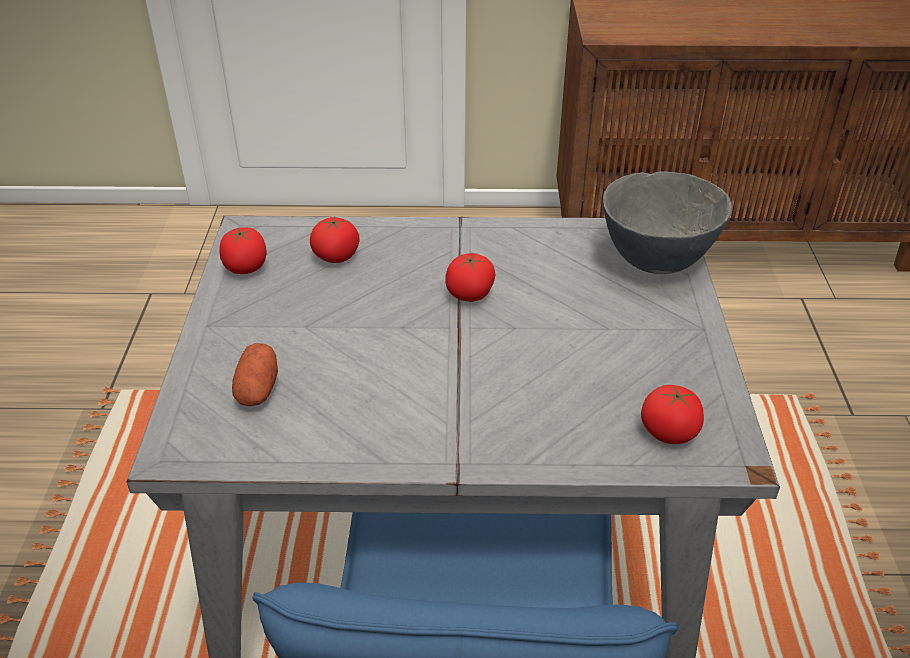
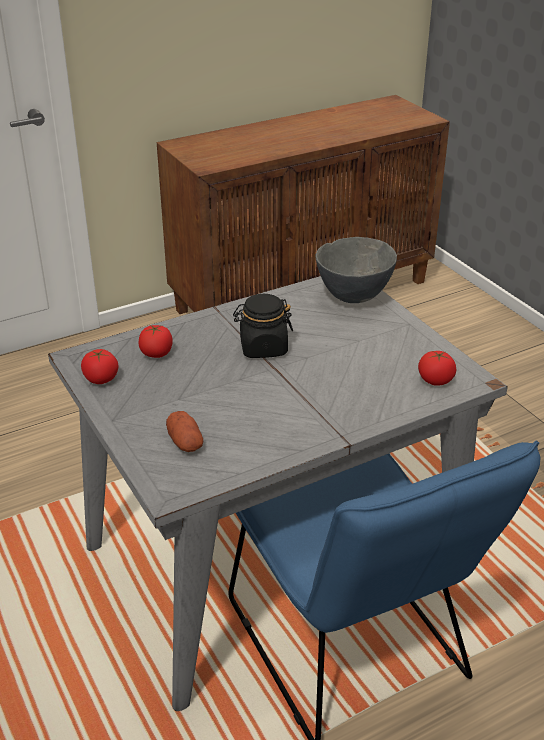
camera: 30 degrees left, 5 degrees down
tomato [445,253,496,302] -> black jar [233,294,293,358]

